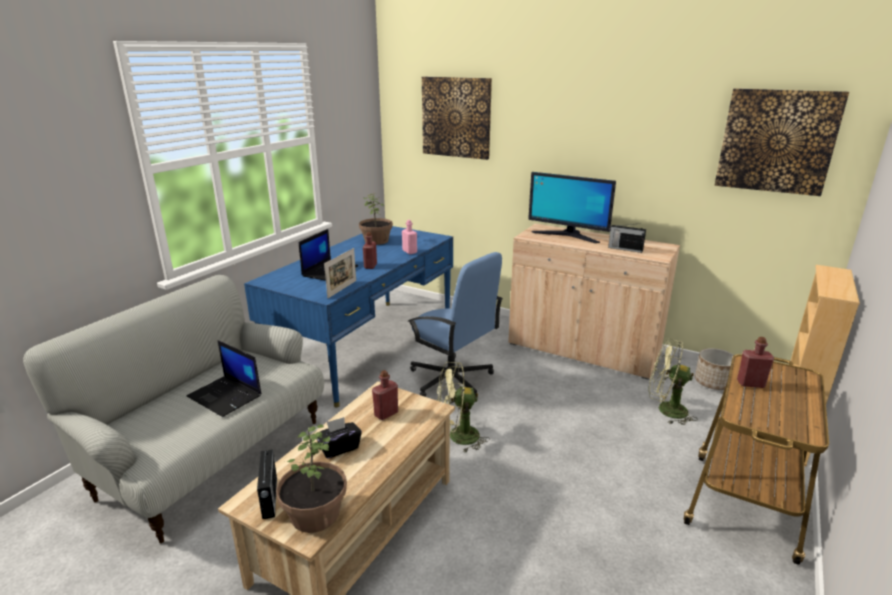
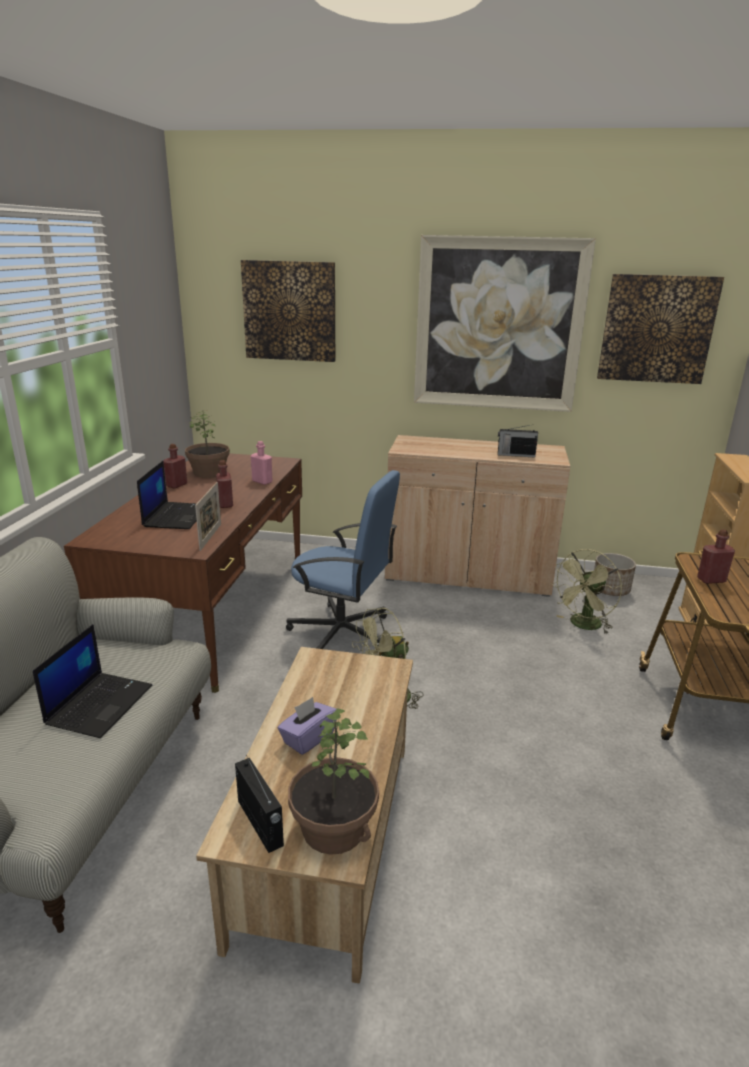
camera: 20 degrees left, 0 degrees up
laptop [187,340,262,417] -> laptop turned 90 degrees counterclockwise [33,624,152,738]
blue desk [244,226,453,407] -> brown desk [64,453,302,693]
black tissue box [318,417,362,458] -> purple tissue box [278,697,337,755]
red bottle [372,370,398,420] -> red bottle moved to [163,444,187,489]
monitor [528,172,616,243] -> none
green fan [648,338,698,425] -> green fan turned 45 degrees counterclockwise [551,549,622,634]
none -> picture [414,235,596,412]

